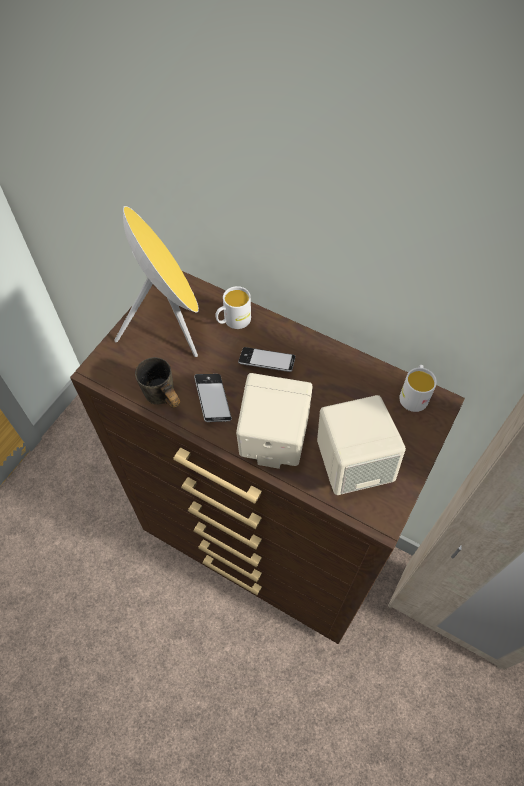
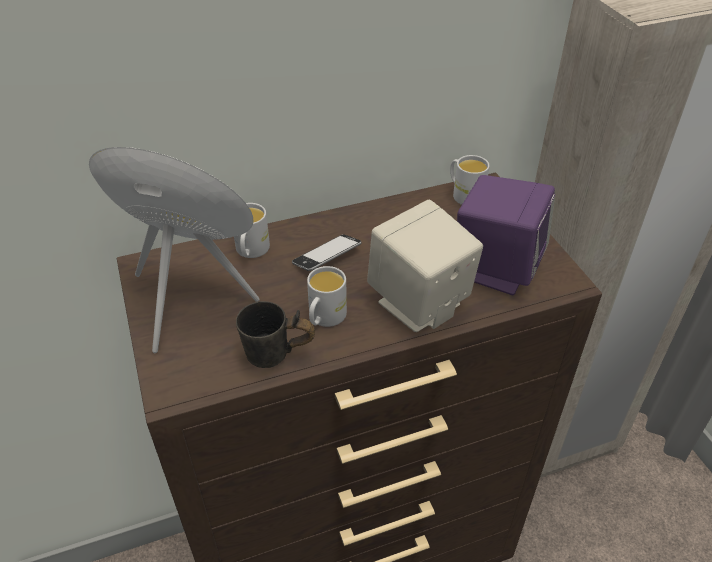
camera: 50 degrees left, 15 degrees down
phone [194,374,232,422] -> white mug [307,266,347,327]
beige speaker [317,395,406,495] -> purple speaker [457,175,555,295]

